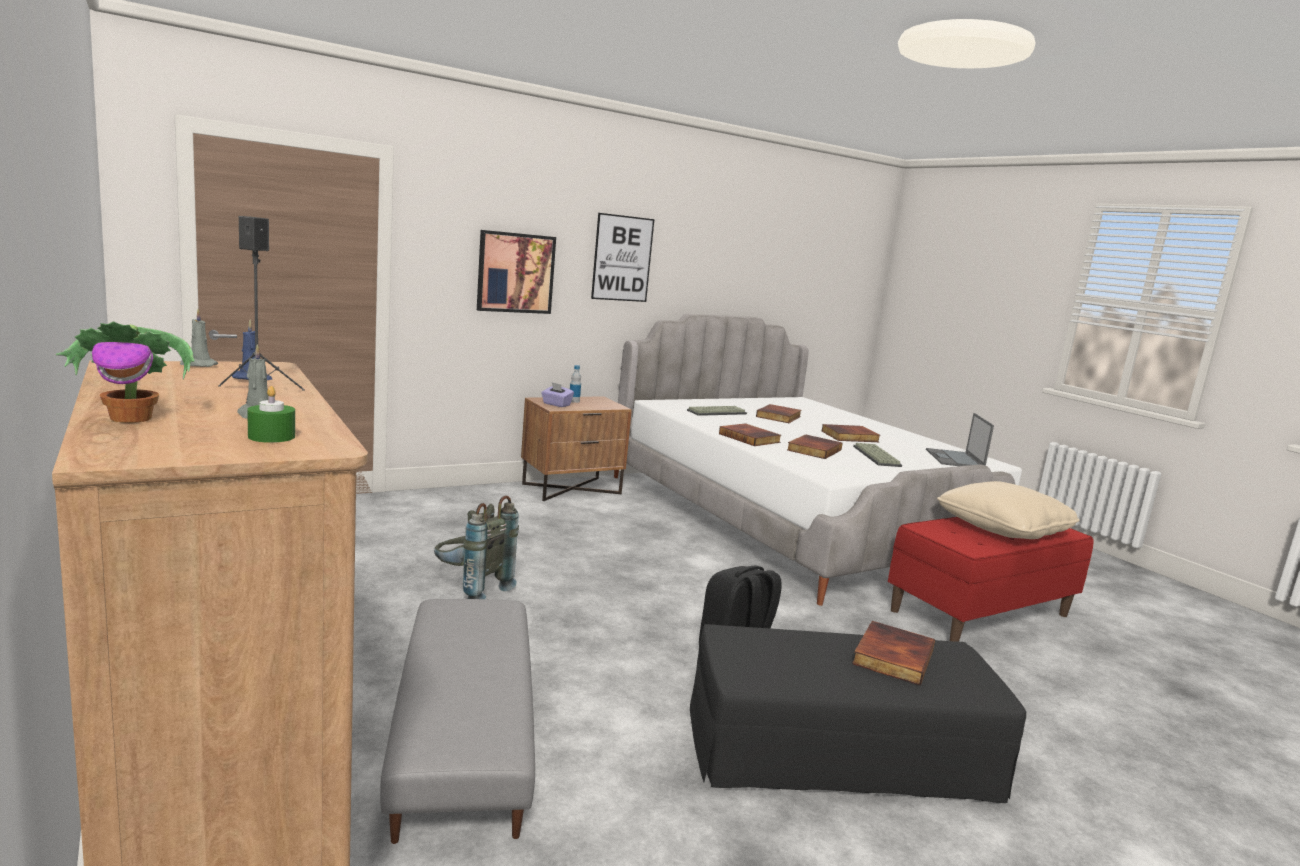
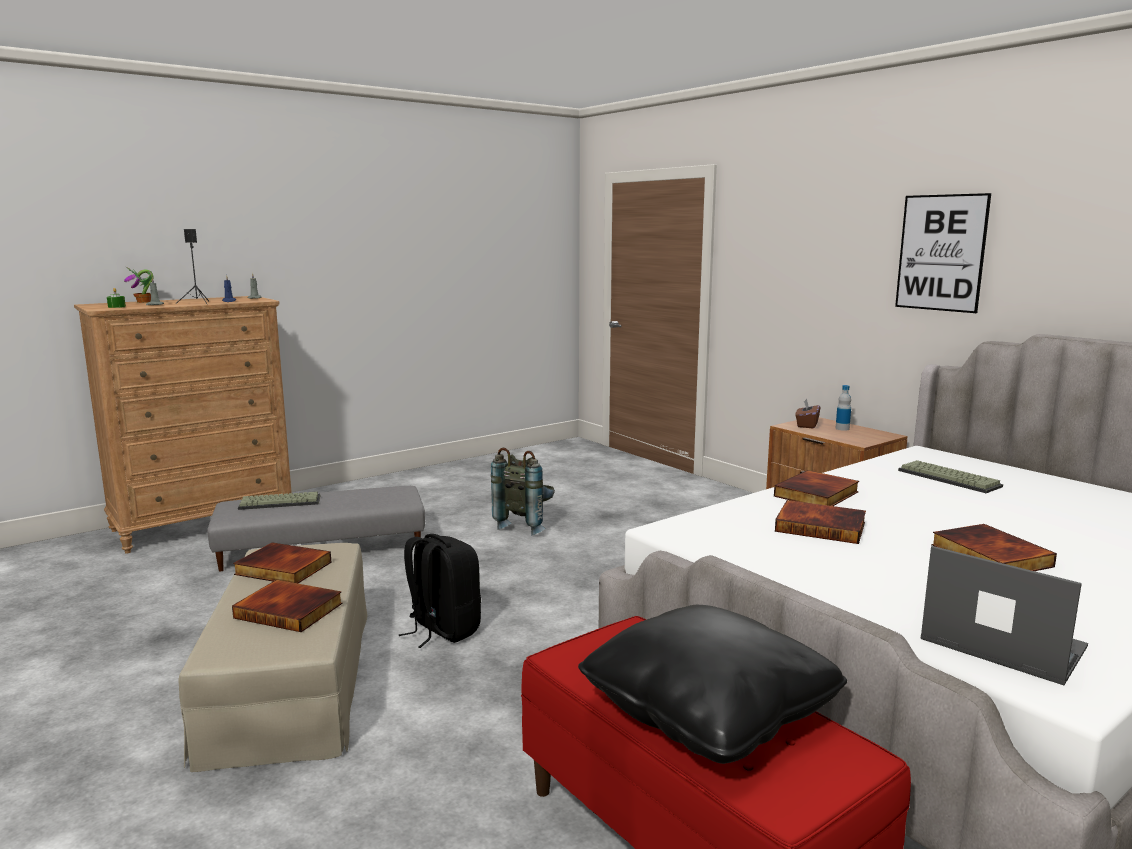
camera: 85 degrees right, 0 degrees up
picture [477,230,556,314] -> none
purple tissue box [541,382,574,407] -> brown tissue box [796,399,820,429]
black ottoman [690,624,1026,803] -> beige ottoman [178,543,367,772]
book [756,404,802,423] -> book moved to [233,542,332,583]
keyboard [853,443,902,467] -> keyboard moved to [238,492,320,510]
laptop [926,413,994,466] -> laptop turned 45 degrees clockwise [921,546,1088,685]
beige pillow [937,481,1080,539] -> black pillow [578,605,847,764]

